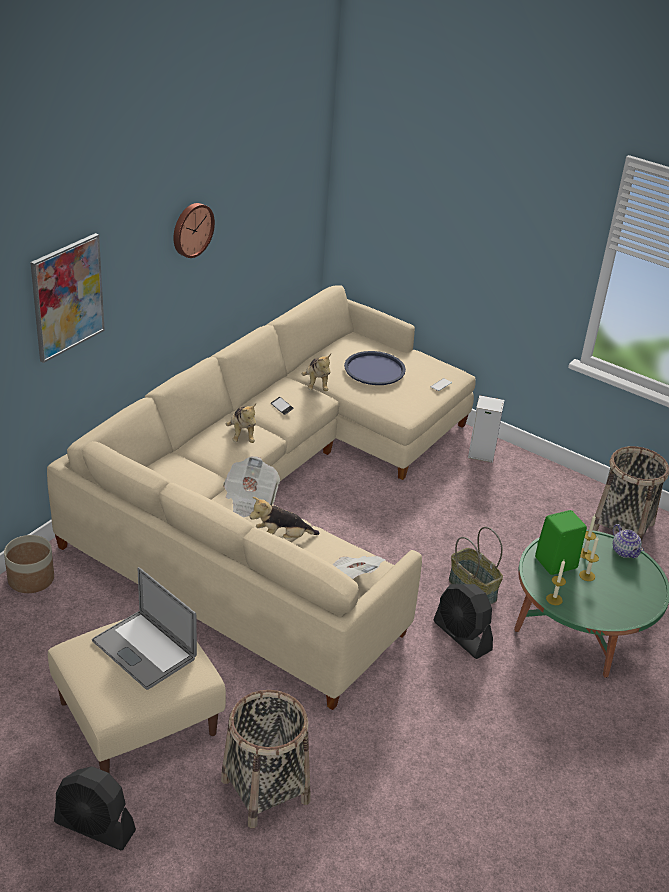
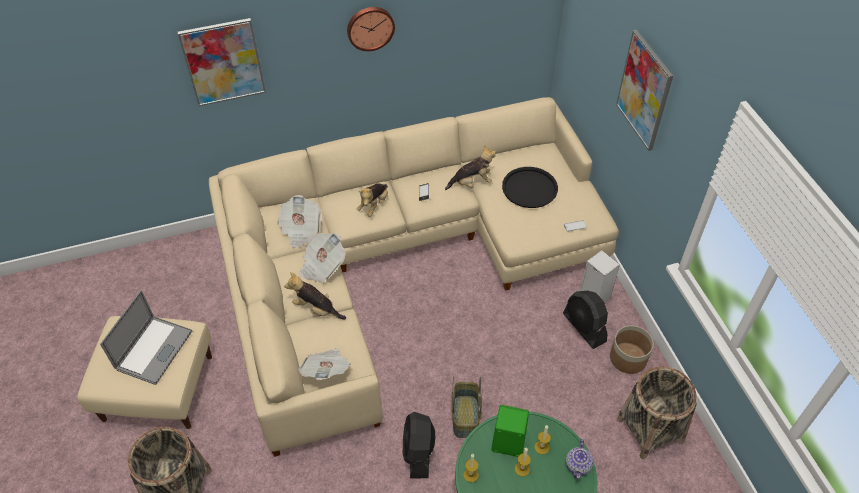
camera: 40 degrees right, 15 degrees up
planter [4,535,54,593] -> planter moved to [610,325,654,374]
black fan [54,766,136,850] -> black fan moved to [563,291,608,349]
laptop [92,567,197,690] -> laptop turned 150 degrees counterclockwise [100,290,192,385]
plush toy [301,354,331,391] -> plush toy turned 135 degrees counterclockwise [445,145,496,190]
blue tray [344,351,406,385] -> black tray [502,167,558,208]
none -> newspaper [277,195,321,248]
none -> picture [616,30,673,151]

